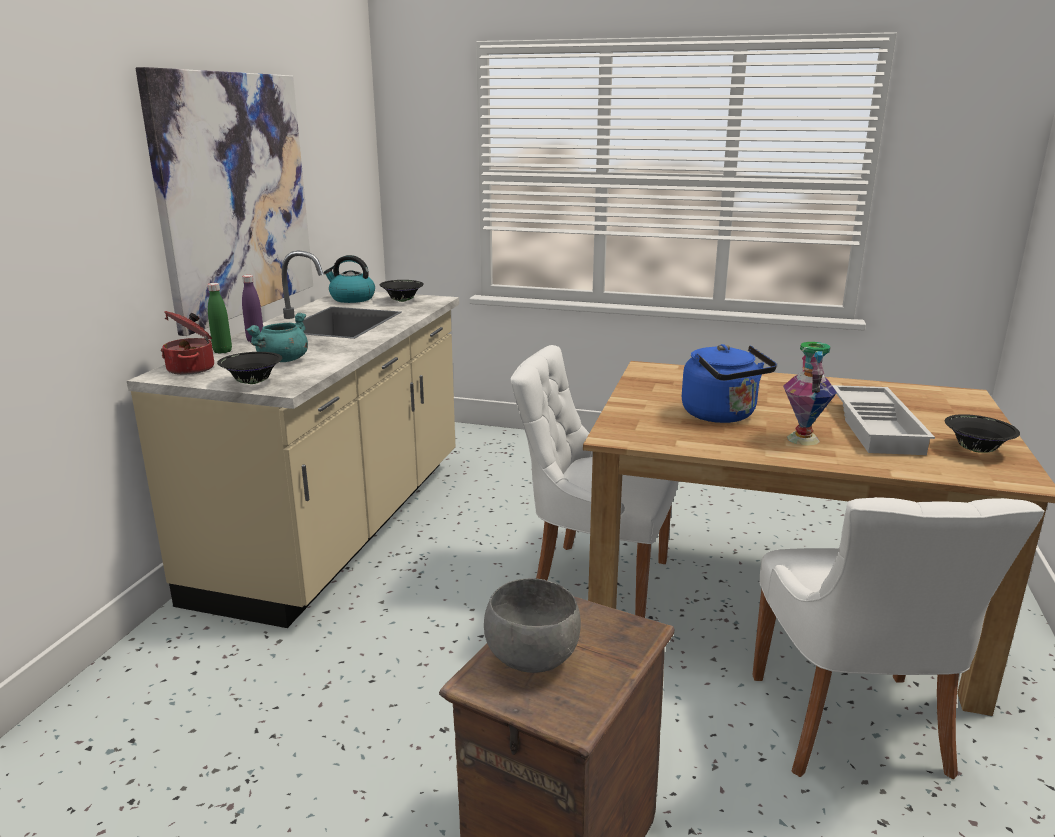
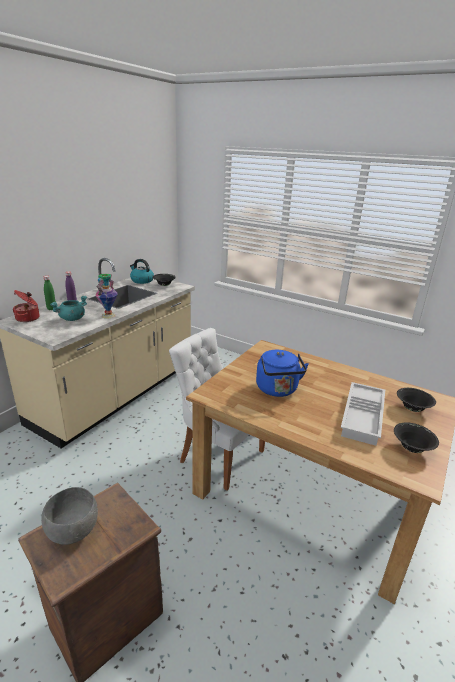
camera: 15 degrees right, 5 degrees up
picture [136,67,313,336] -> none
black bowl [217,352,282,384] -> black bowl moved to [397,388,436,412]
white chair [753,497,1044,779] -> none
vase [783,342,837,446] -> vase moved to [95,274,118,319]

